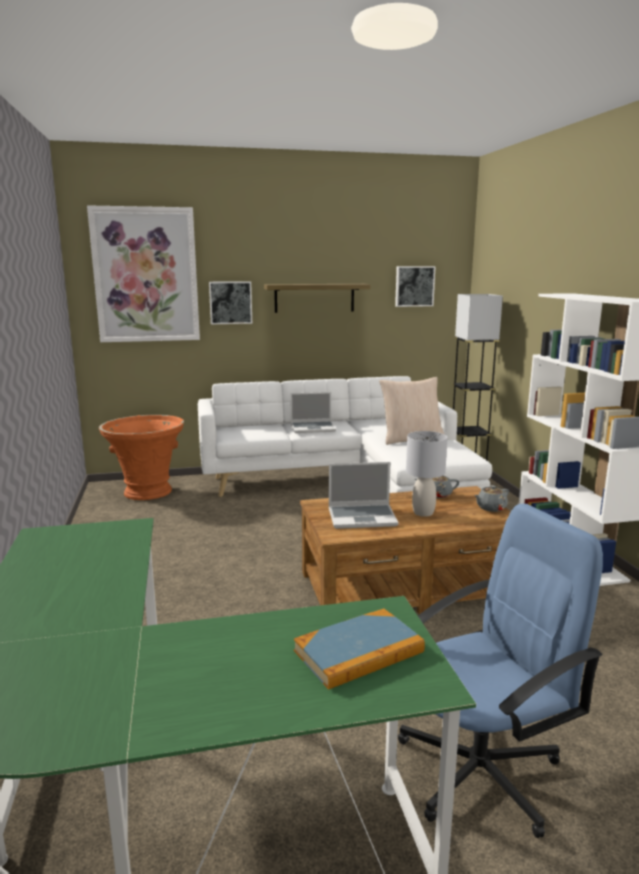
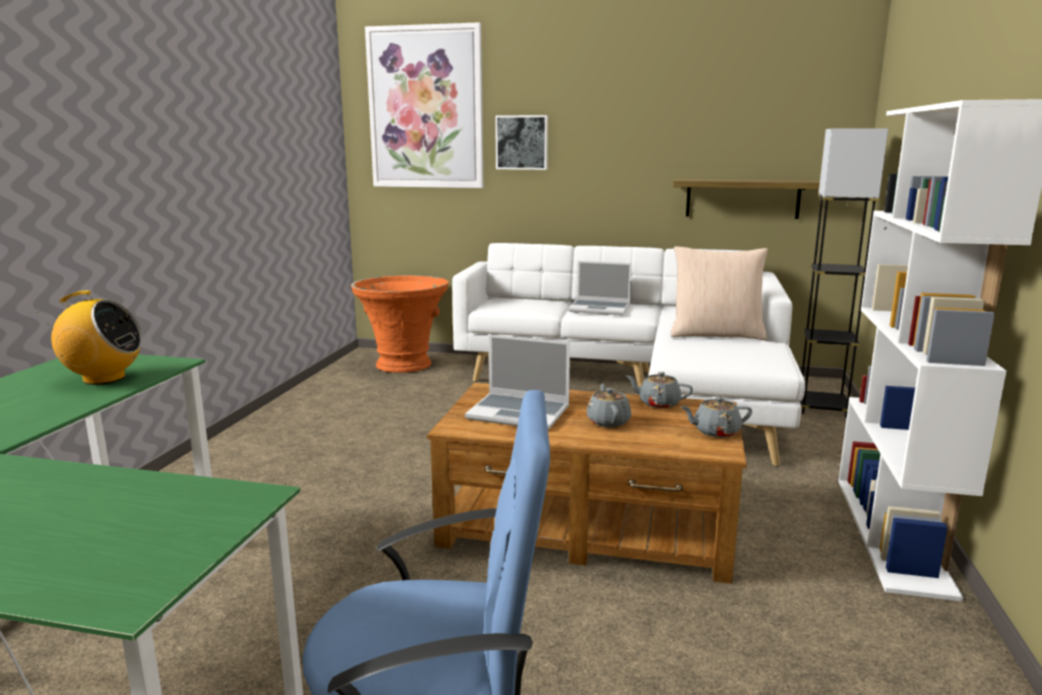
camera: 25 degrees right, 0 degrees up
shelf [264,284,371,313] -> shelf moved to [673,179,820,219]
book [294,608,425,690] -> none
picture [395,266,436,307] -> none
grey table lamp [406,431,448,517] -> grey teapot [587,384,631,427]
none -> radio [37,291,143,385]

